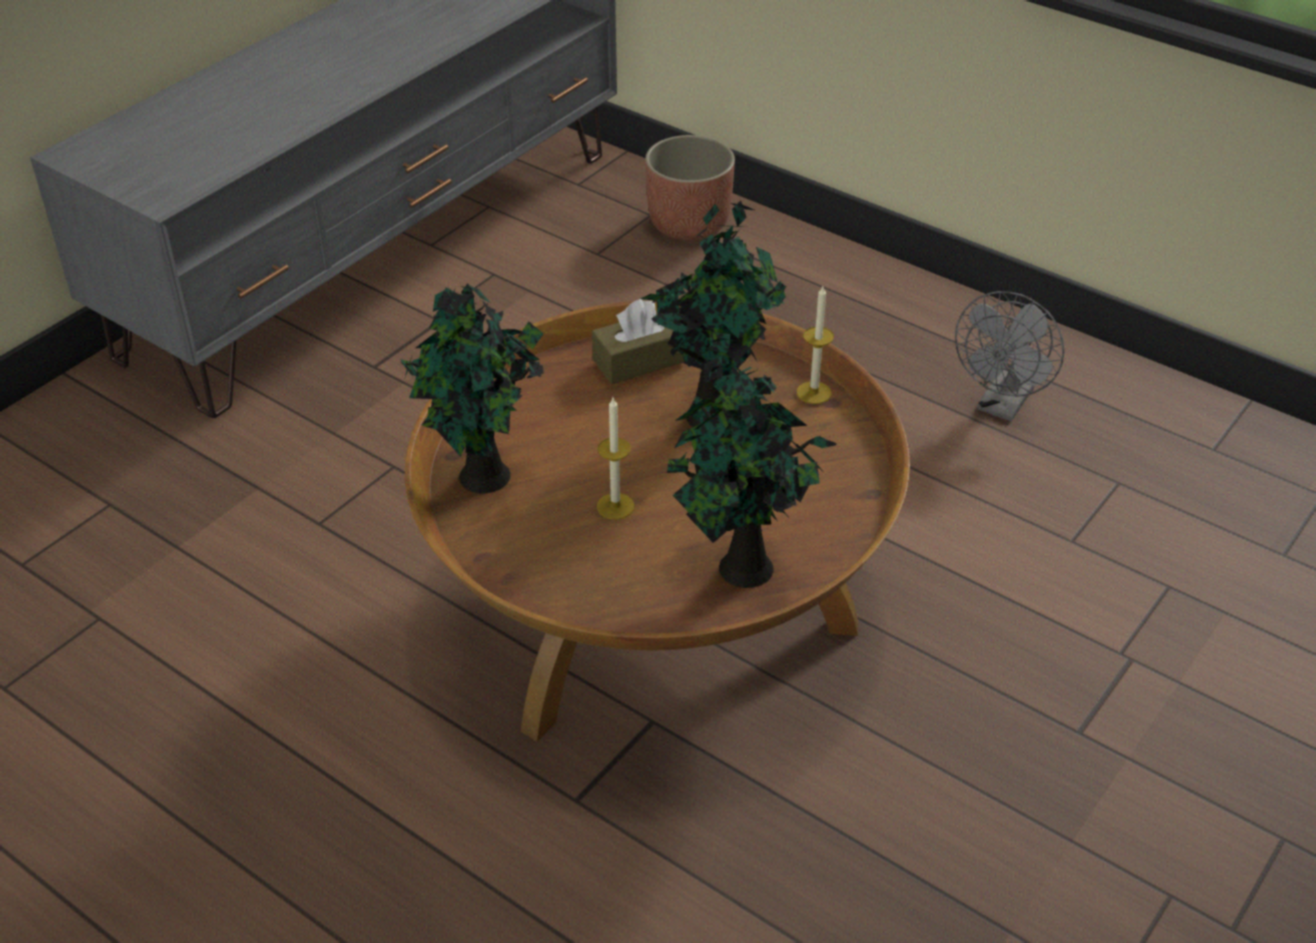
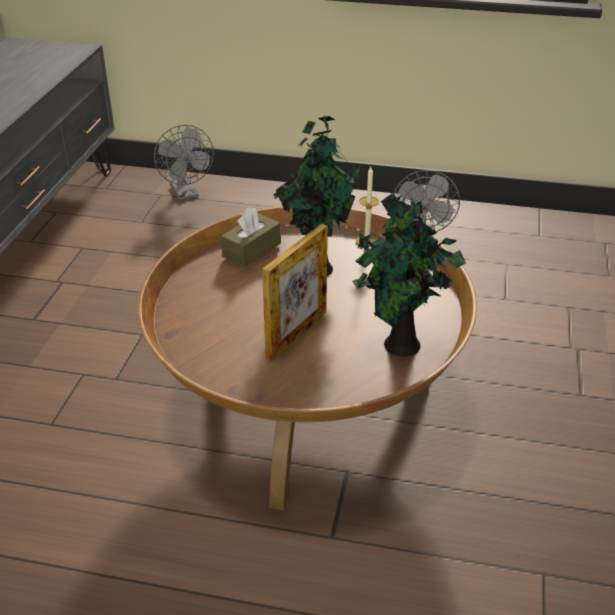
camera: 25 degrees left, 5 degrees down
potted plant [400,283,544,494] -> none
candle [597,398,634,520] -> picture frame [262,223,328,361]
planter [645,135,735,240] -> grey fan [154,125,214,201]

